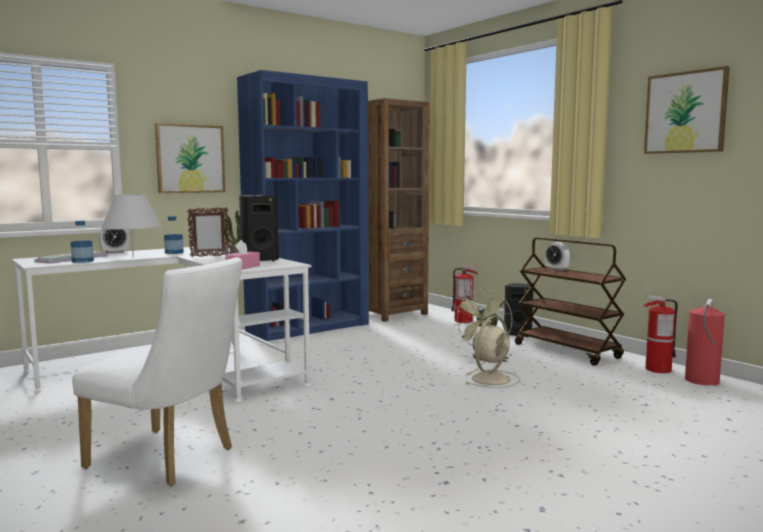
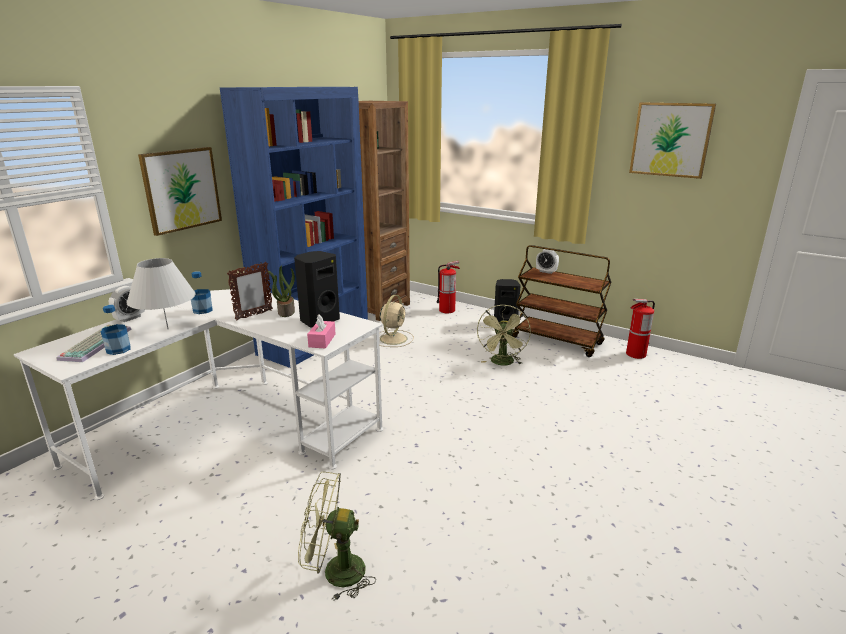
camera: 20 degrees left, 15 degrees up
white chair [72,257,242,486] -> green fan [298,472,376,601]
beige fan [466,316,520,388] -> beige fan moved to [379,295,414,347]
fire extinguisher [685,299,725,386] -> none

